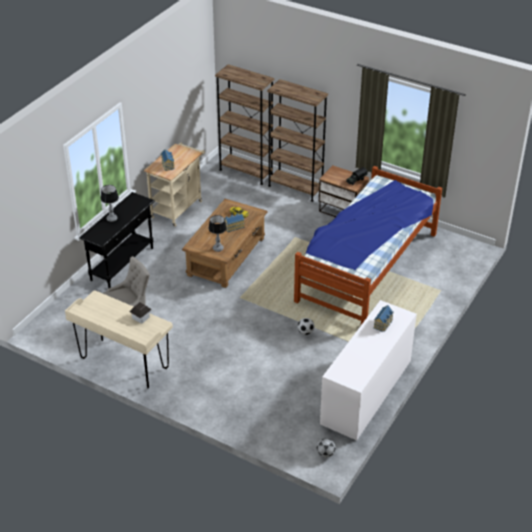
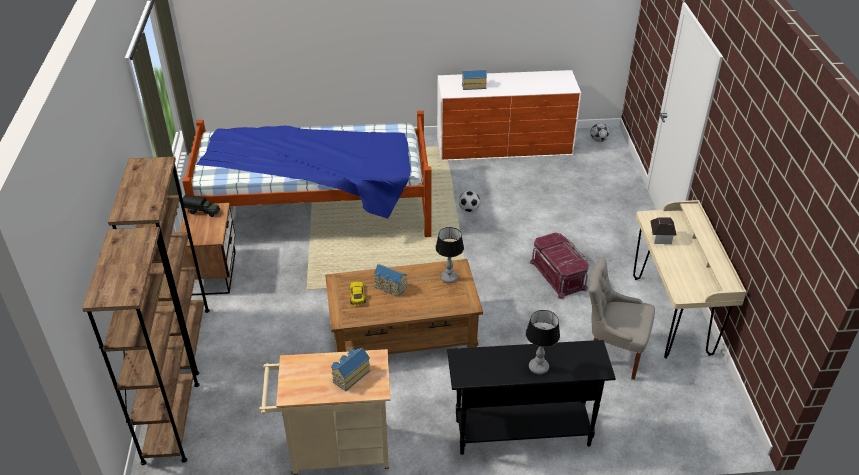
camera: 125 degrees left, 0 degrees up
none -> red storage box [530,232,590,299]

